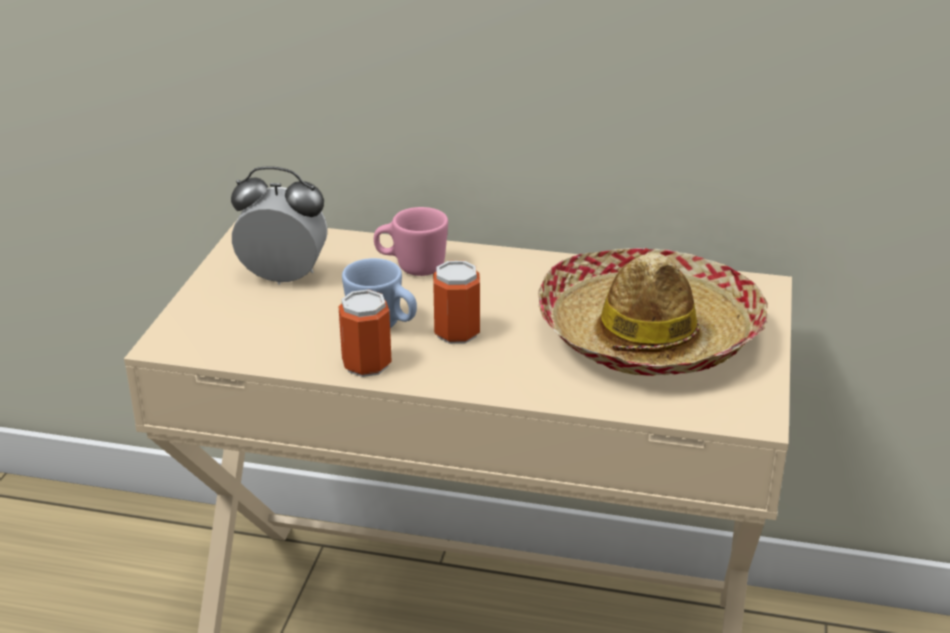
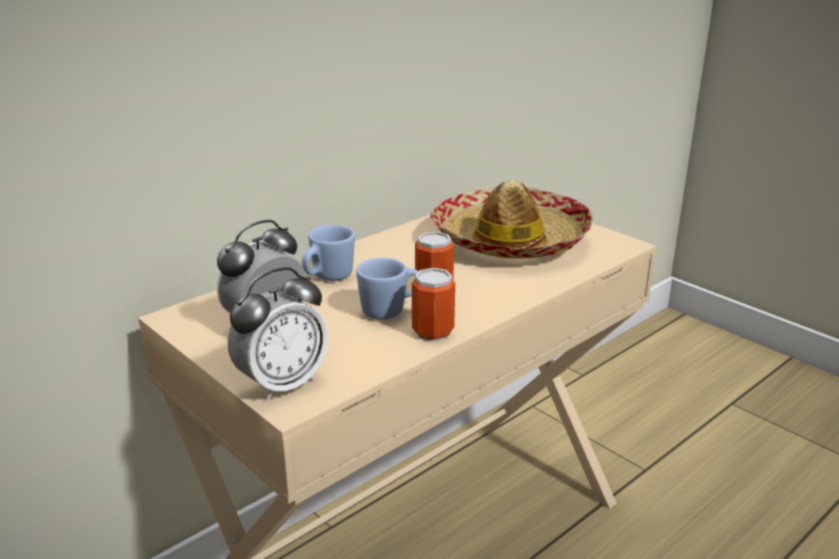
camera: 55 degrees left, 5 degrees down
pink mug [374,207,448,276] -> blue mug [302,225,355,281]
none -> alarm clock [228,267,328,401]

